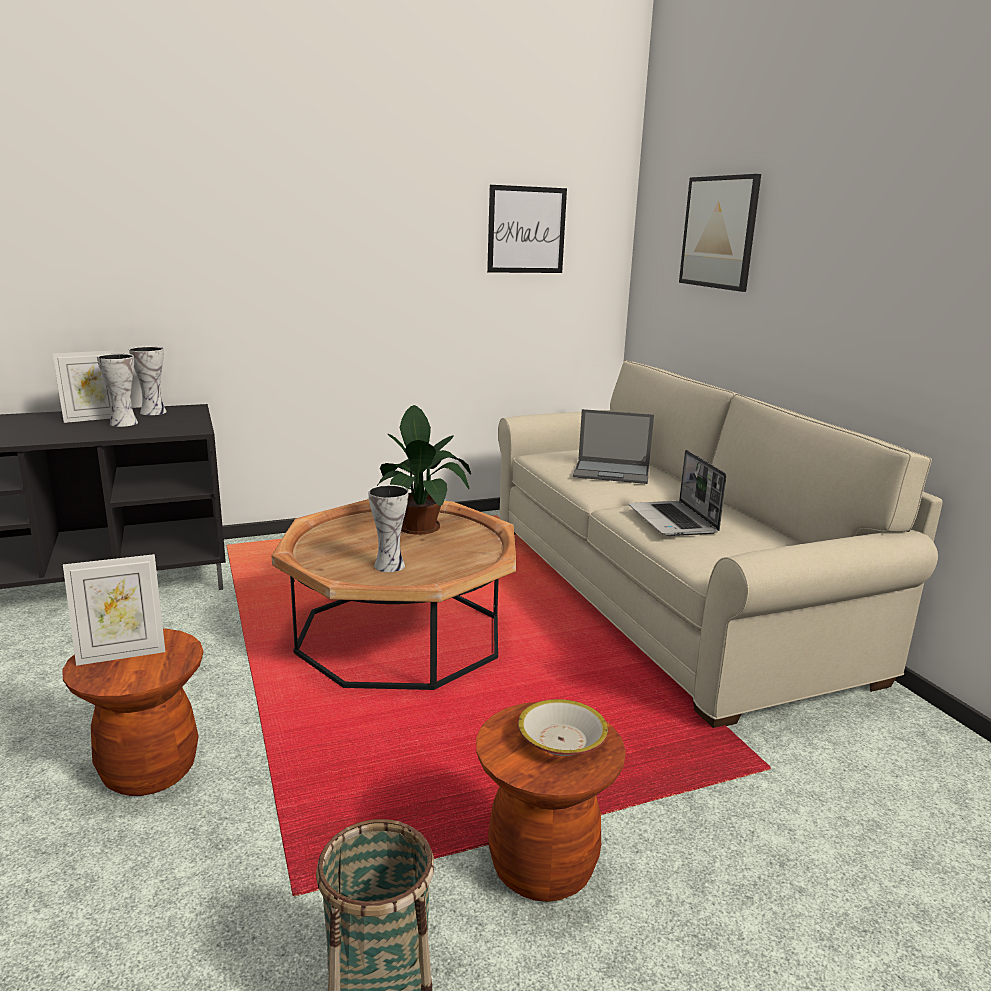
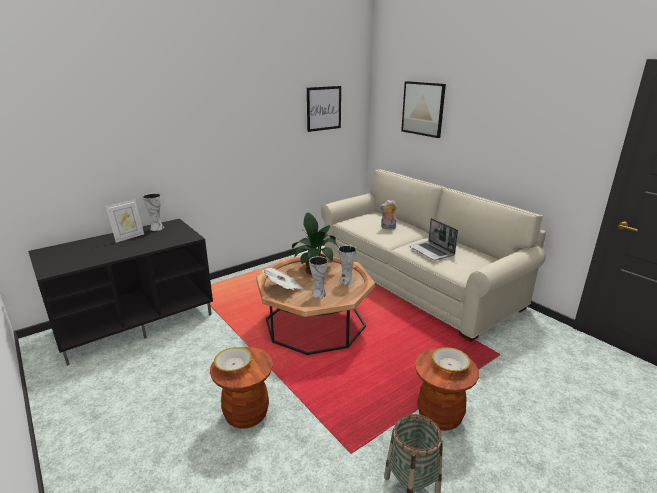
camera: 15 degrees left, 5 degrees up
picture frame [63,554,165,666] -> bowl [214,347,252,372]
vase [97,354,138,427] -> vase moved to [338,245,356,285]
laptop [573,409,654,484] -> plush toy [380,200,397,229]
none -> newspaper [262,268,304,290]

